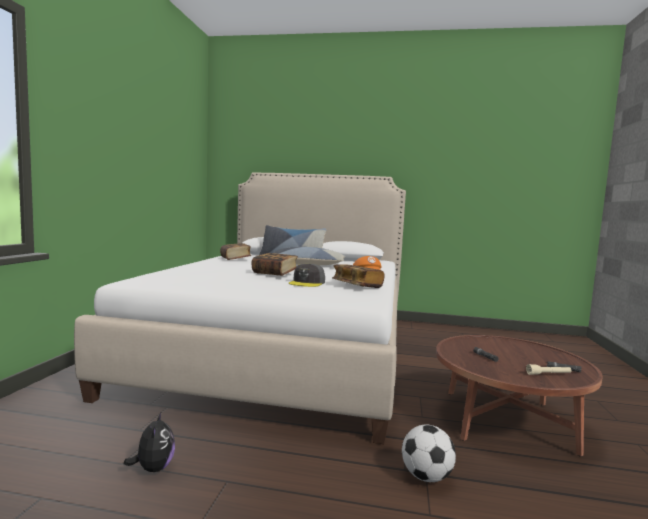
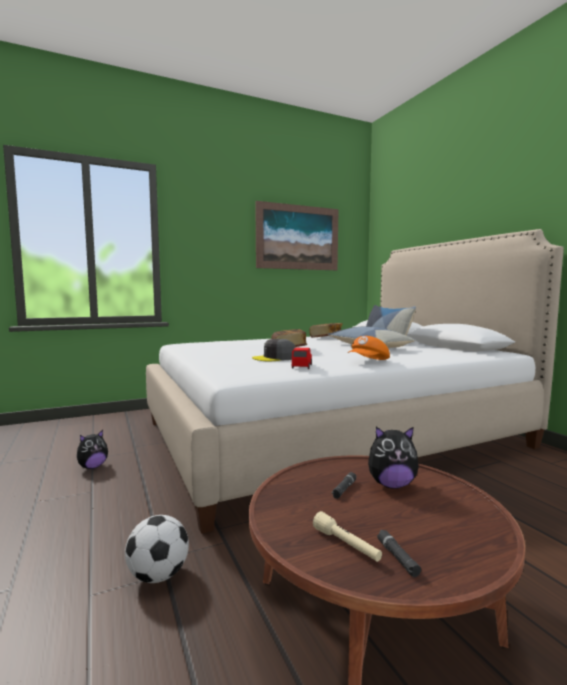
camera: 55 degrees right, 0 degrees up
book [332,264,385,288] -> red toy car [292,348,312,369]
none -> picture [255,201,339,270]
none -> plush toy [368,427,419,489]

